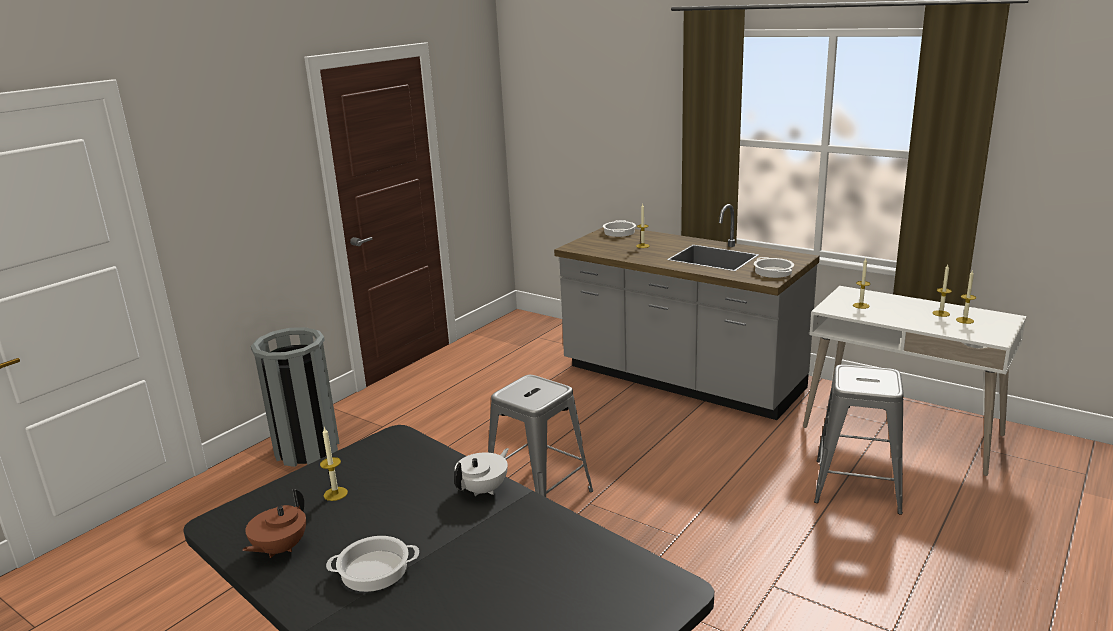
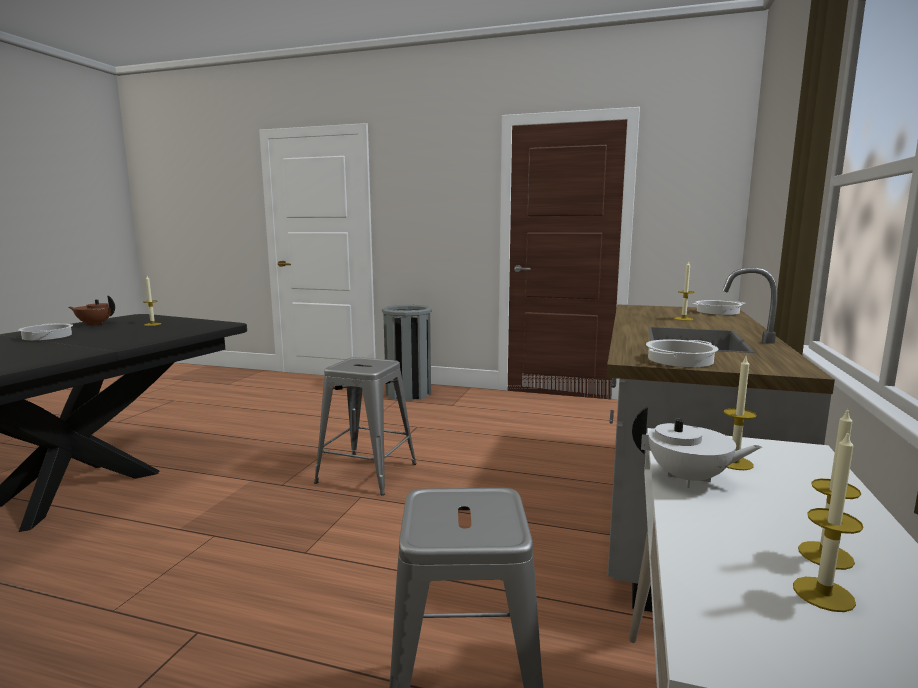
camera: 70 degrees right, 10 degrees down
white teapot [454,448,509,496] -> white teapot moved to [632,407,762,488]

